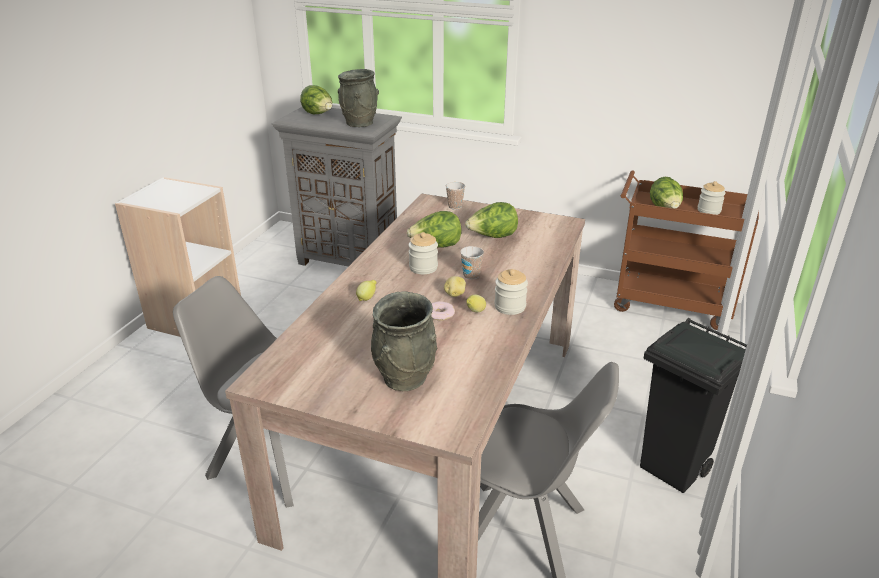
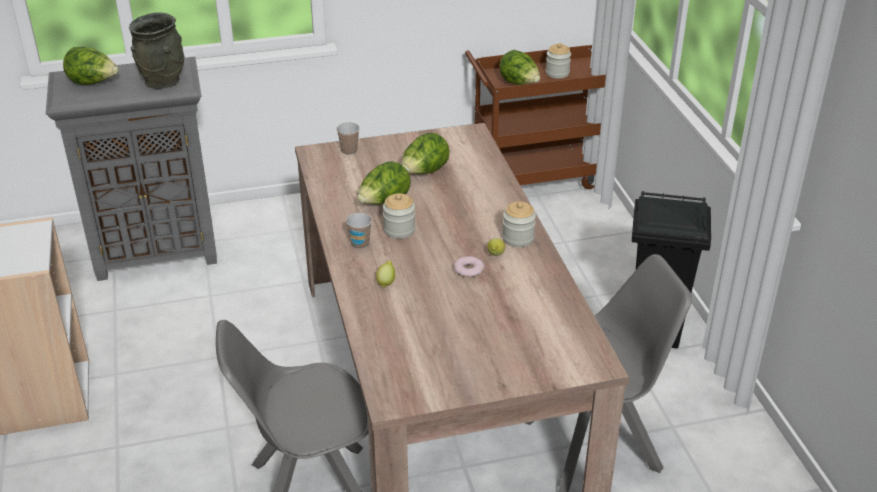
camera: 35 degrees left, 5 degrees up
grey vase [371,291,437,391] -> none
potato [444,276,466,297] -> none
cup [460,246,484,280] -> cup moved to [346,213,372,249]

